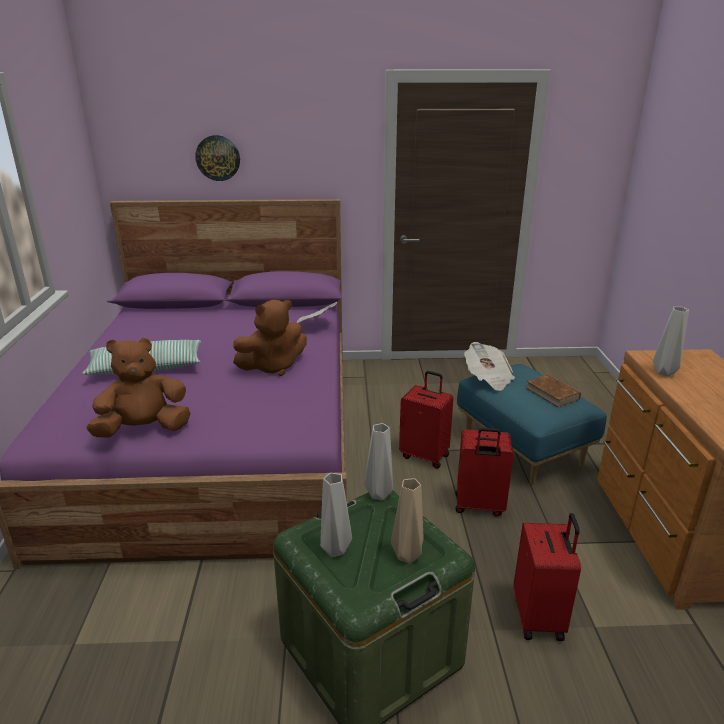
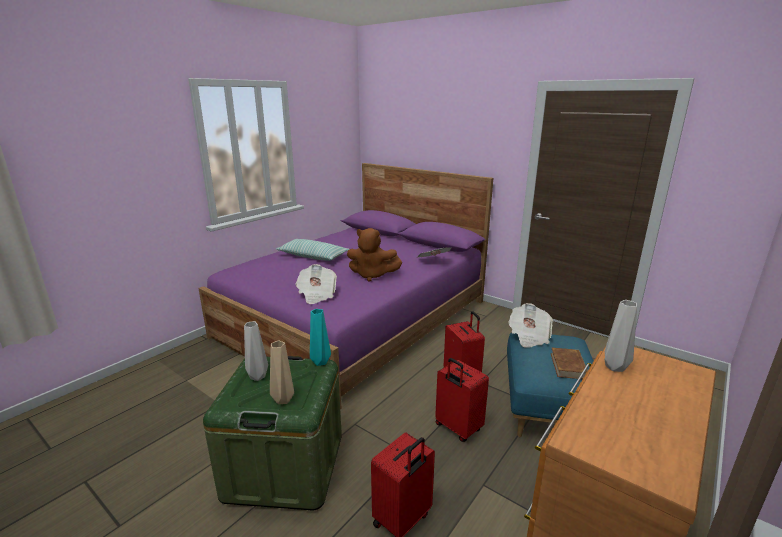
camera: 40 degrees right, 5 degrees down
brown plush toy [86,338,191,438] -> none
wall clock [195,135,240,181] -> none
grey vase [364,423,393,500] -> turquoise vase [310,309,331,366]
none -> newspaper [295,264,337,304]

